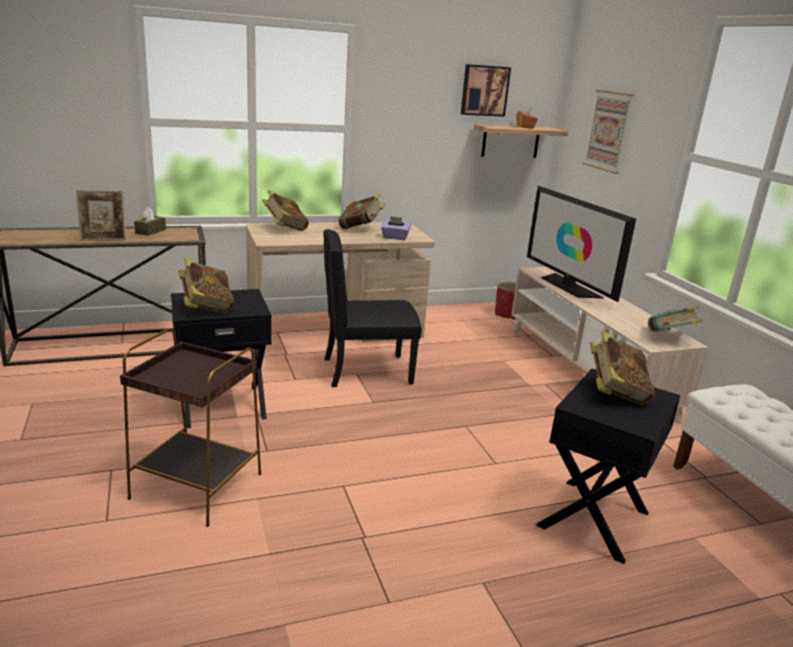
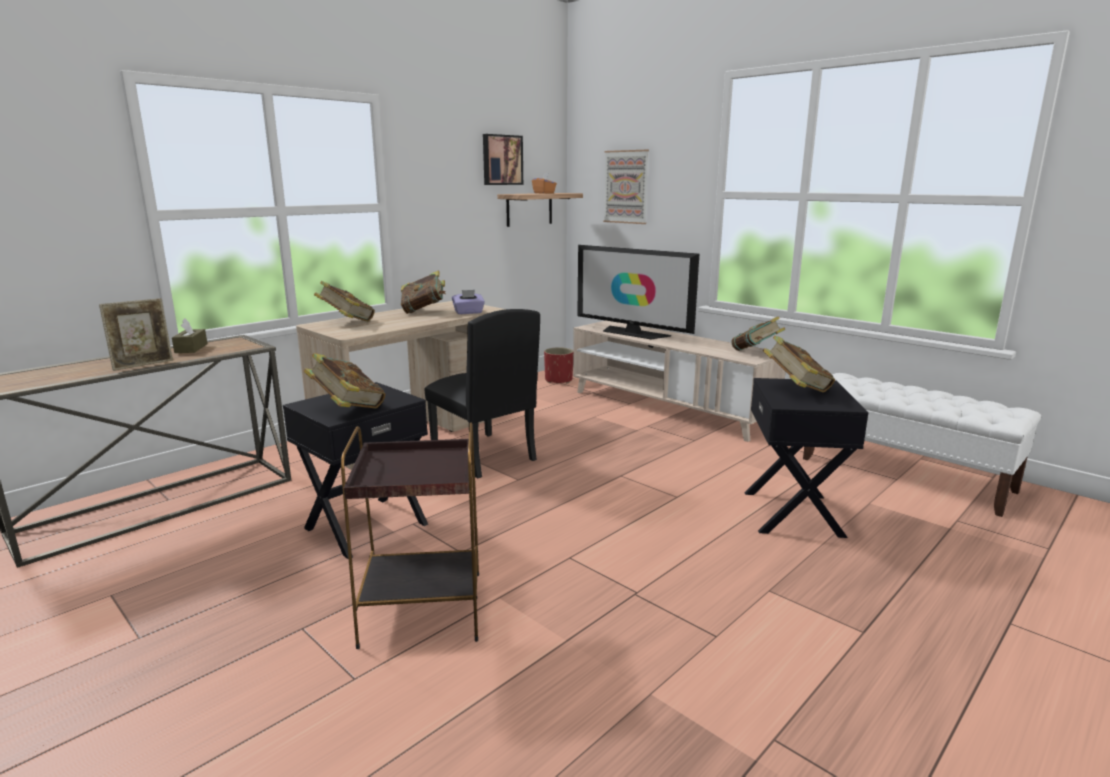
camera: 25 degrees left, 5 degrees down
black chair [324,229,422,387] -> black chair turned 90 degrees counterclockwise [424,309,540,478]

